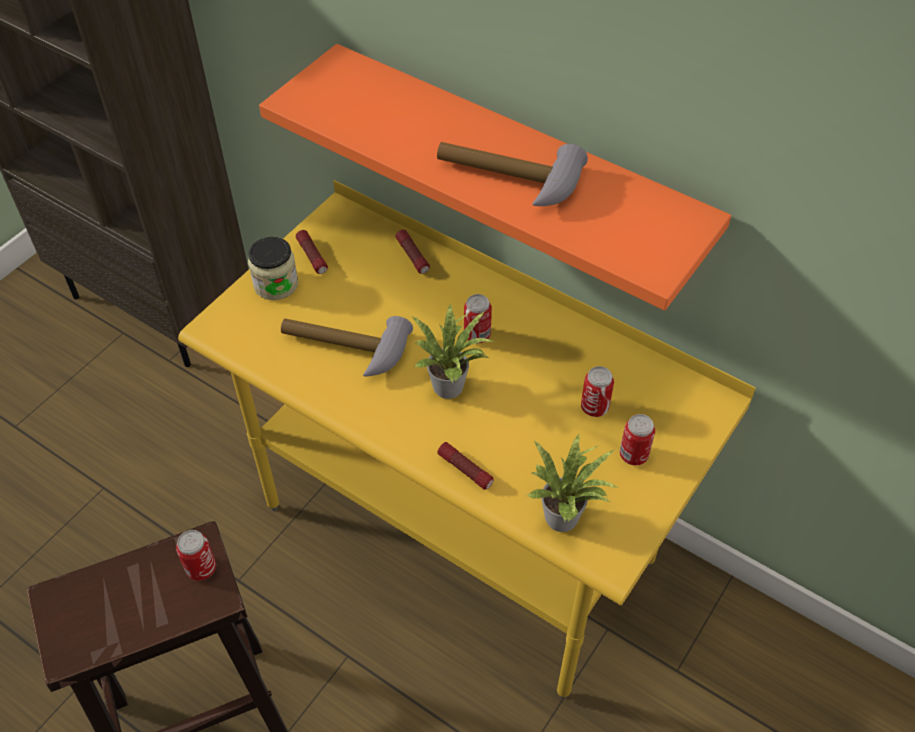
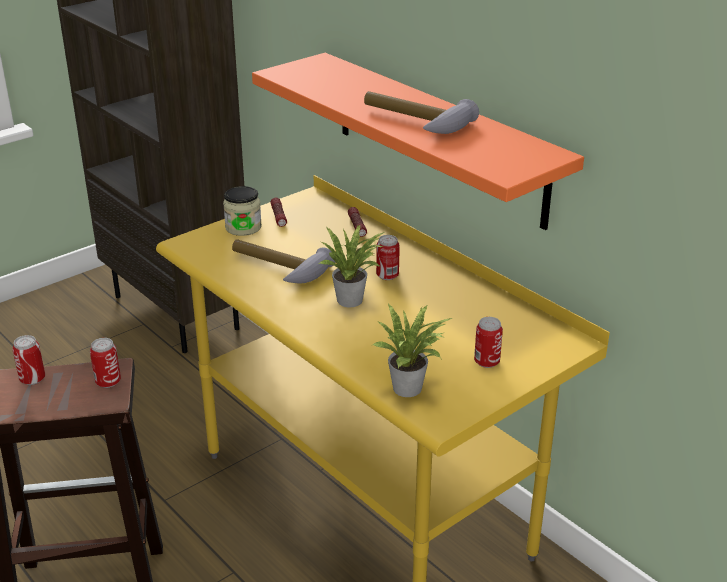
camera: 15 degrees right, 20 degrees down
flashlight [437,442,494,489] -> none
can [581,366,614,417] -> can moved to [13,335,45,385]

